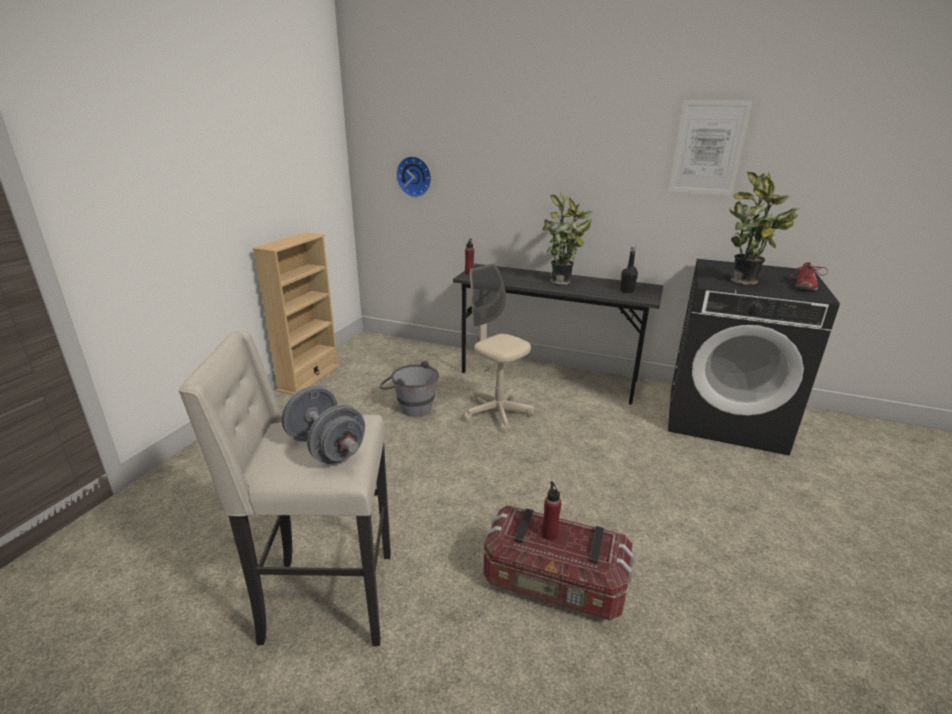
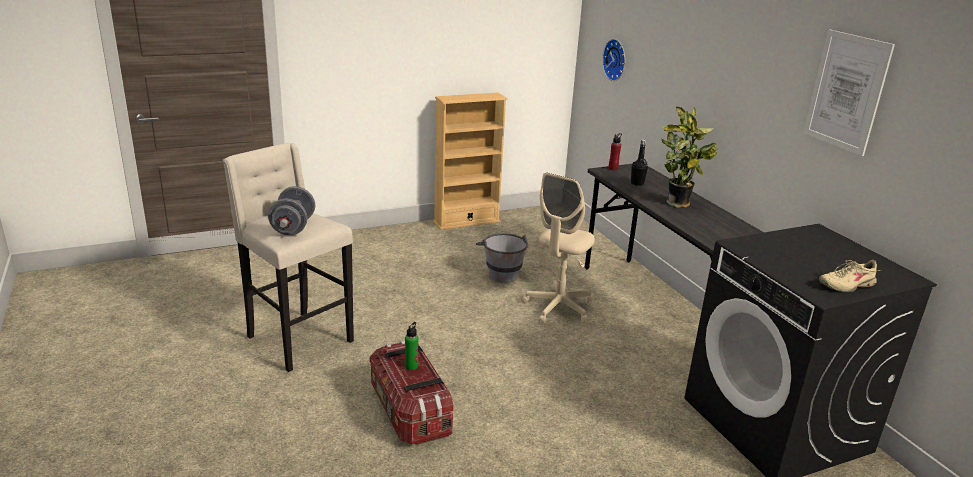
camera: 45 degrees right, 0 degrees up
beige office chair [464,264,534,433] -> beige office chair turned 150 degrees counterclockwise [522,173,595,324]
red bottle [542,482,561,540] -> green bottle [405,322,418,370]
black bottle [621,246,638,293] -> black bottle moved to [631,139,648,186]
potted plant [729,172,799,285] -> none
red shoe [789,262,828,290] -> beige shoe [819,260,880,292]

